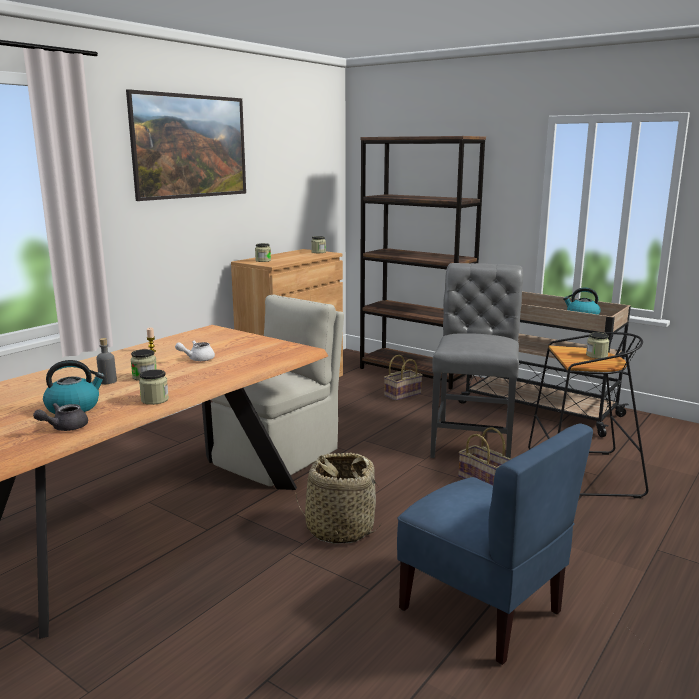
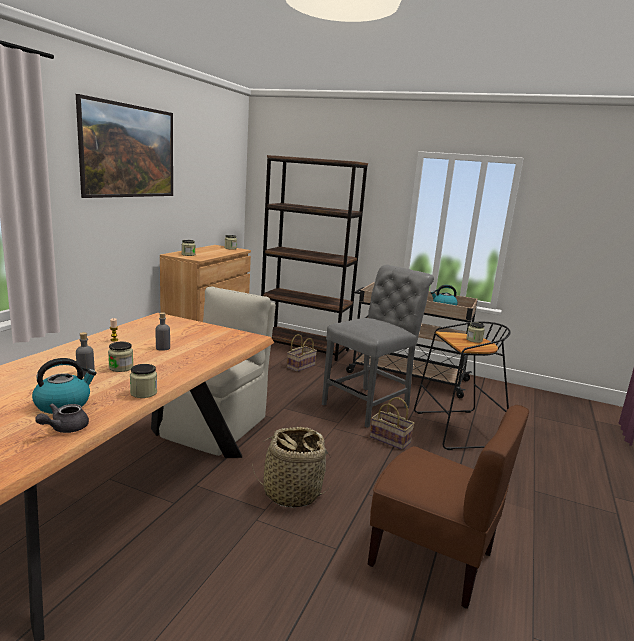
camera: 15 degrees left, 0 degrees up
white teapot [175,341,215,361] -> grey bottle [155,312,170,351]
blue chair [397,424,593,665] -> brown chair [367,405,530,609]
grey chair [430,263,523,458] -> grey chair turned 45 degrees clockwise [322,265,434,428]

